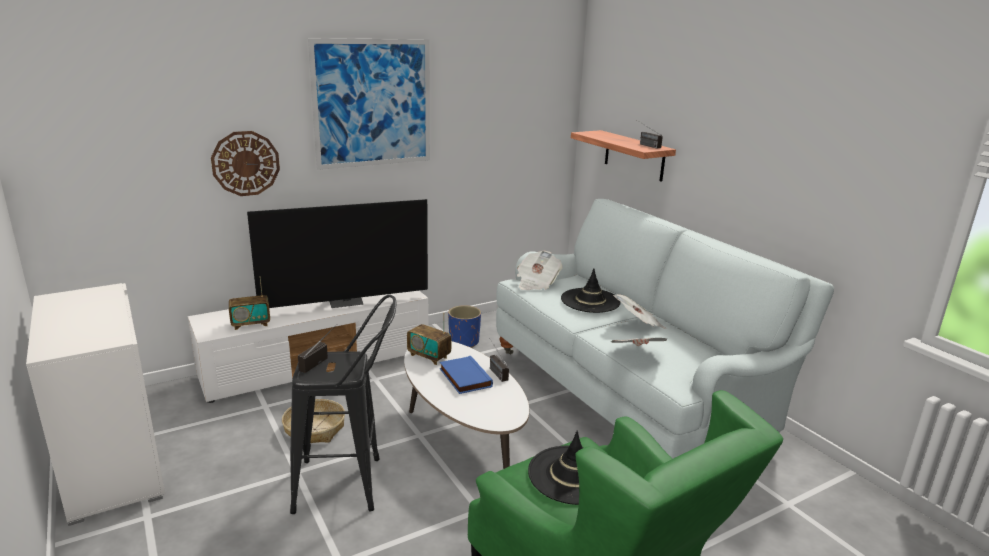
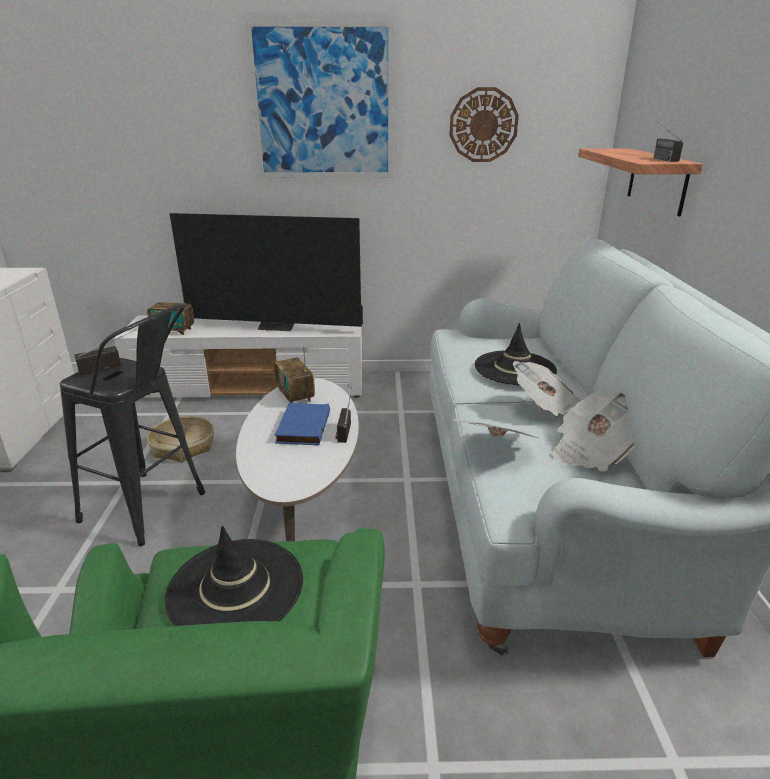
camera: 30 degrees right, 5 degrees up
wall clock [211,131,280,196] -> wall clock moved to [449,87,519,162]
blue planter [448,305,481,348] -> none
newspaper [517,251,562,290] -> newspaper moved to [552,392,635,471]

